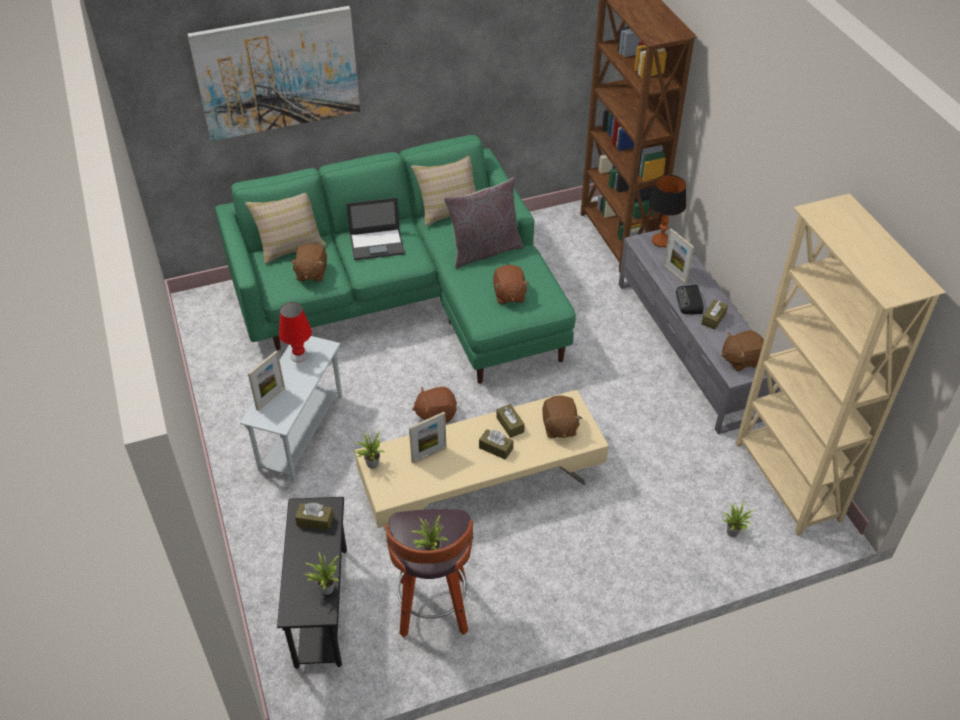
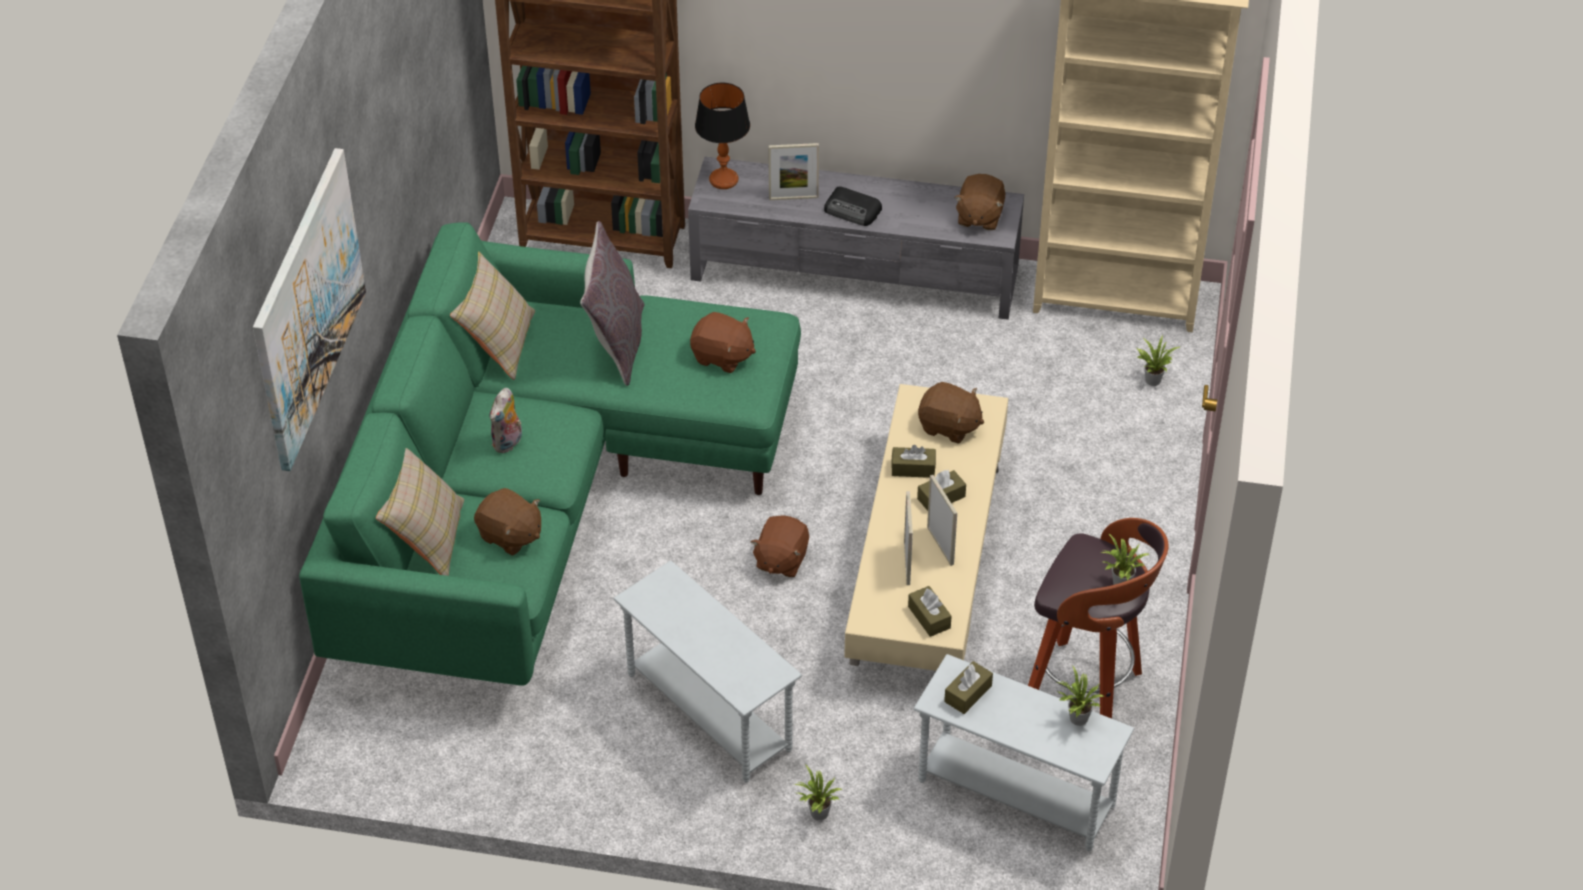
camera: 60 degrees left, 0 degrees up
picture frame [248,351,285,411] -> picture frame moved to [927,475,957,566]
black side table [277,497,347,669] -> white side table [914,654,1134,851]
red table lamp [279,302,312,363] -> none
laptop [346,197,405,261] -> plush toy [489,388,522,453]
potted plant [353,430,385,469] -> potted plant moved to [794,764,843,821]
brown tissue box [701,300,728,330] -> brown tissue box moved to [908,586,951,637]

